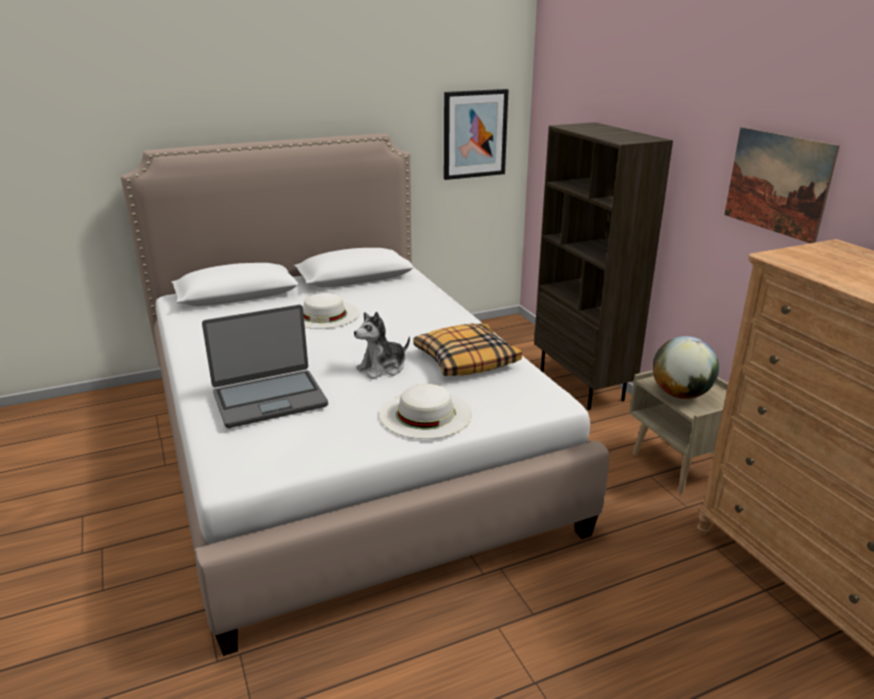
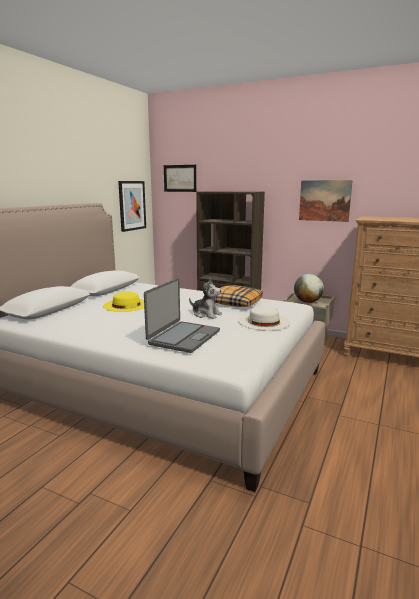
camera: 40 degrees left, 10 degrees down
white hat [302,293,360,329] -> yellow hat [103,292,144,312]
plush toy [354,312,410,379] -> plush toy turned 75 degrees counterclockwise [189,278,222,319]
none -> picture [164,165,196,192]

